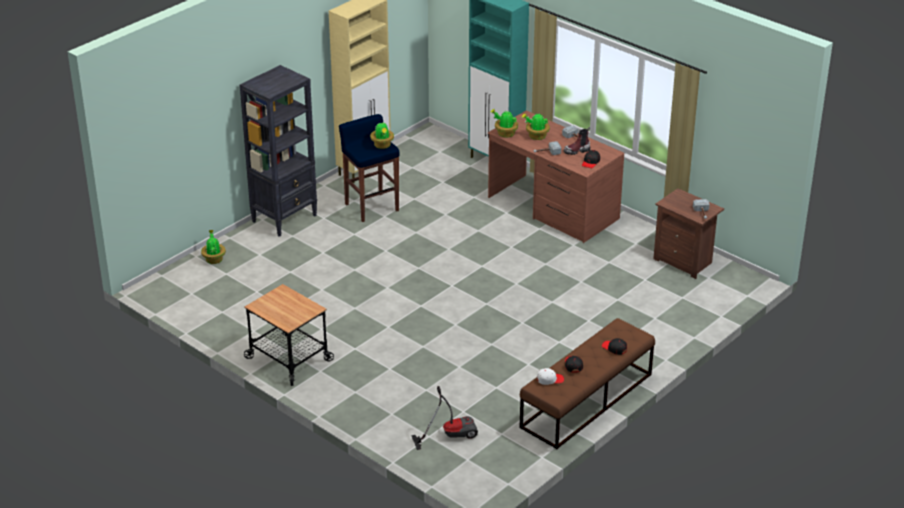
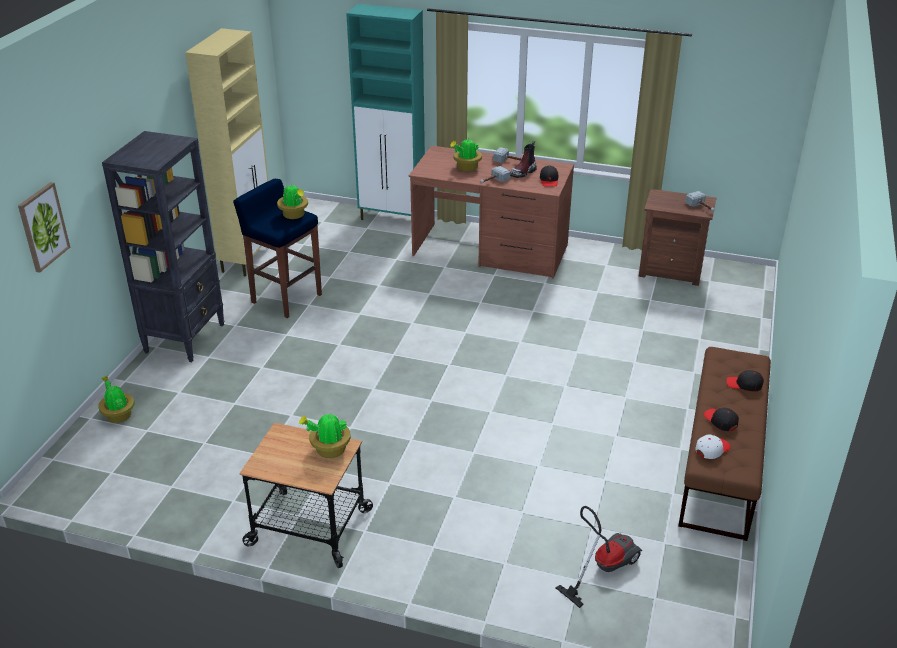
camera: 25 degrees left, 0 degrees up
potted plant [490,109,518,137] -> potted plant moved to [299,412,351,458]
none -> picture [18,182,70,273]

